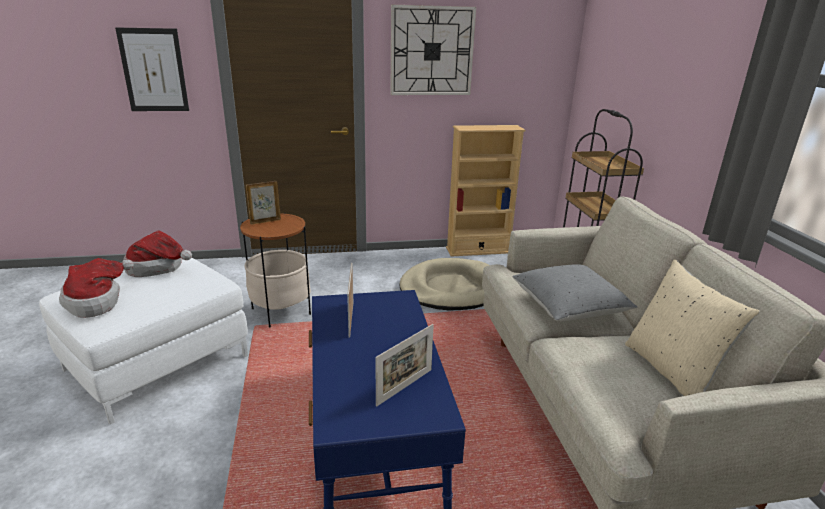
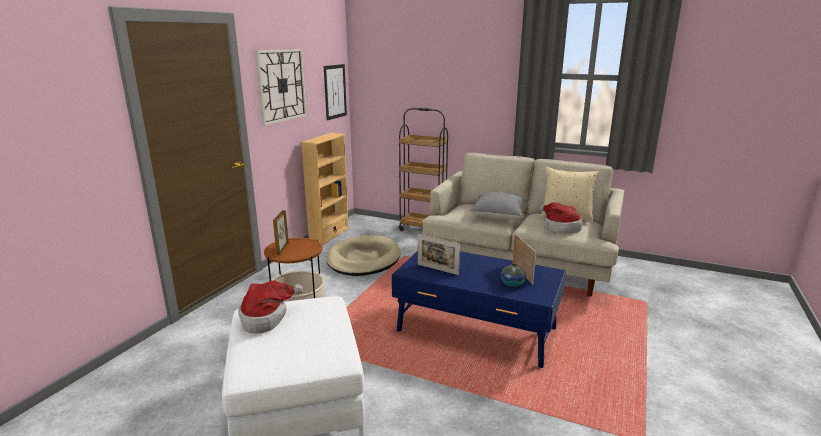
camera: 55 degrees left, 5 degrees down
hat [59,258,134,318] -> hat moved to [539,202,583,234]
picture [115,27,189,111] -> picture moved to [324,64,347,120]
none -> vase [501,264,526,287]

